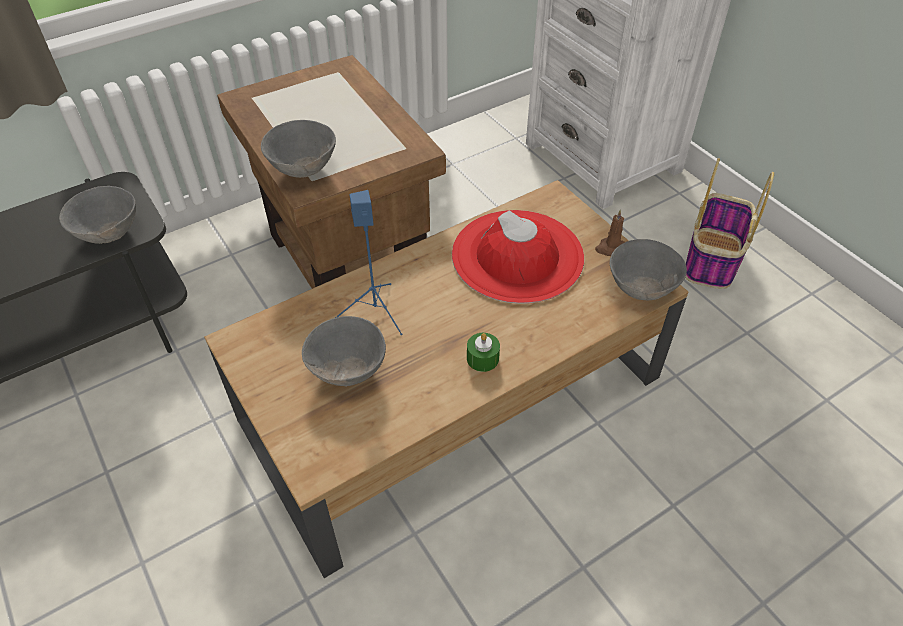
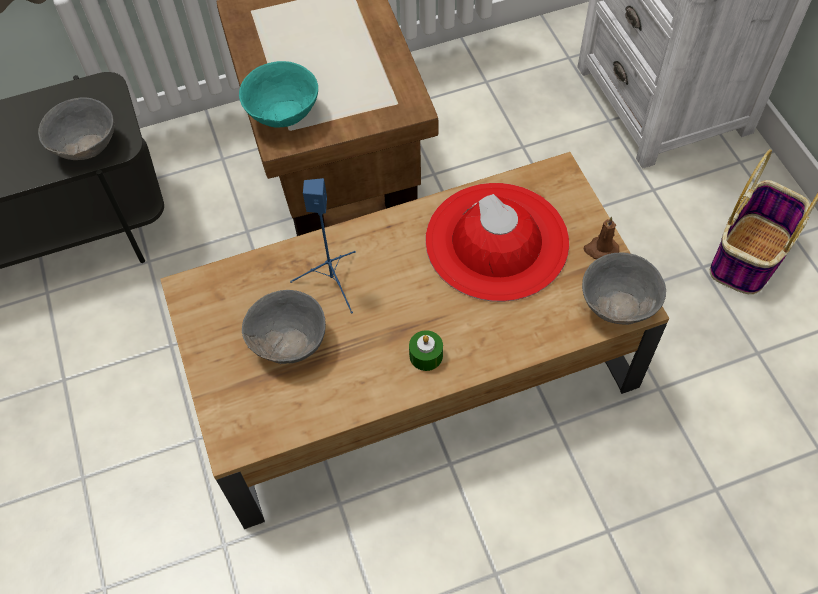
camera: 15 degrees right, 10 degrees up
grey bowl [261,120,336,178] -> turquoise bowl [239,61,318,128]

